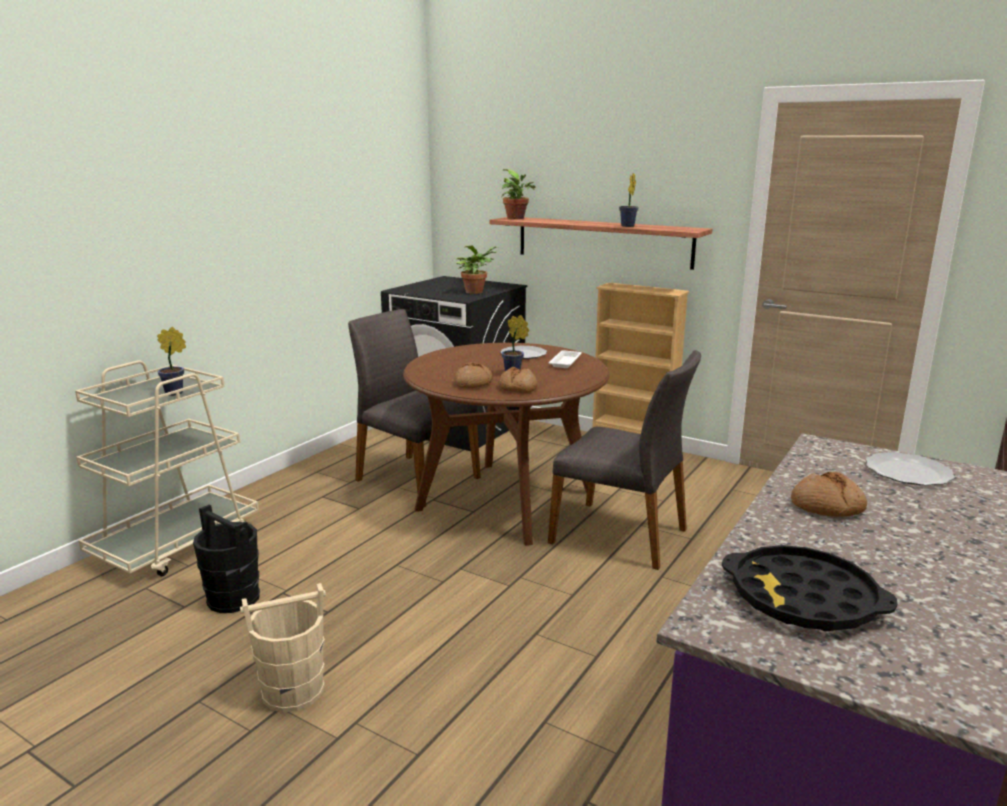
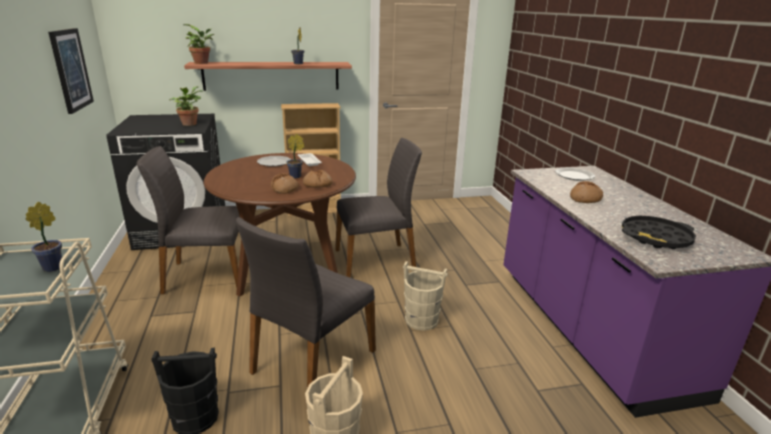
camera: 45 degrees left, 5 degrees up
none -> picture [48,28,94,114]
none -> grey chair [236,217,376,388]
none -> beige bucket [403,261,448,331]

